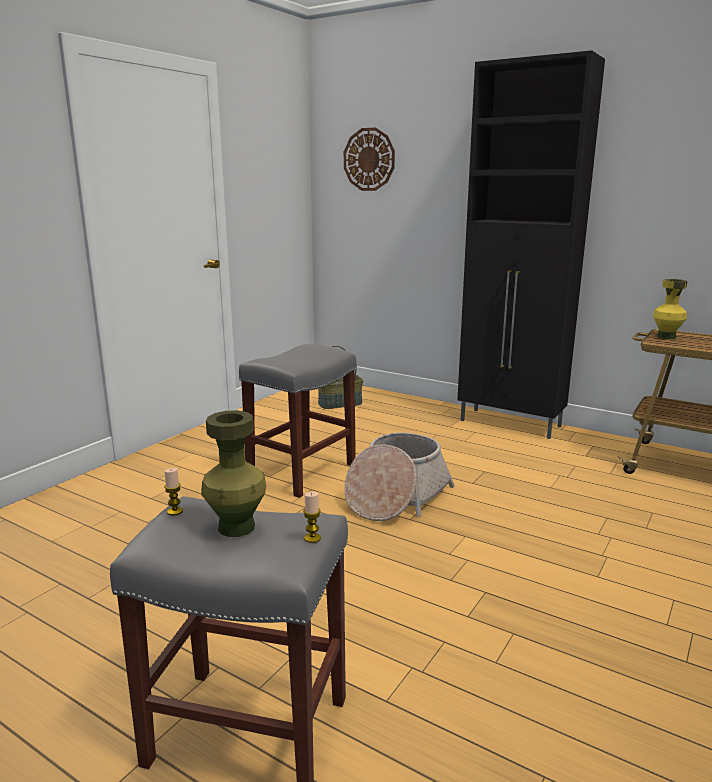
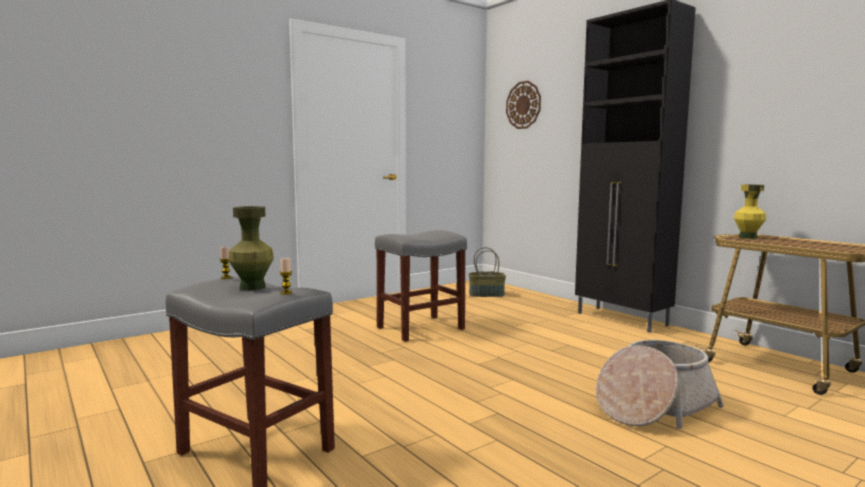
camera: 20 degrees right, 10 degrees down
basket [344,433,455,521] -> basket moved to [596,340,724,429]

